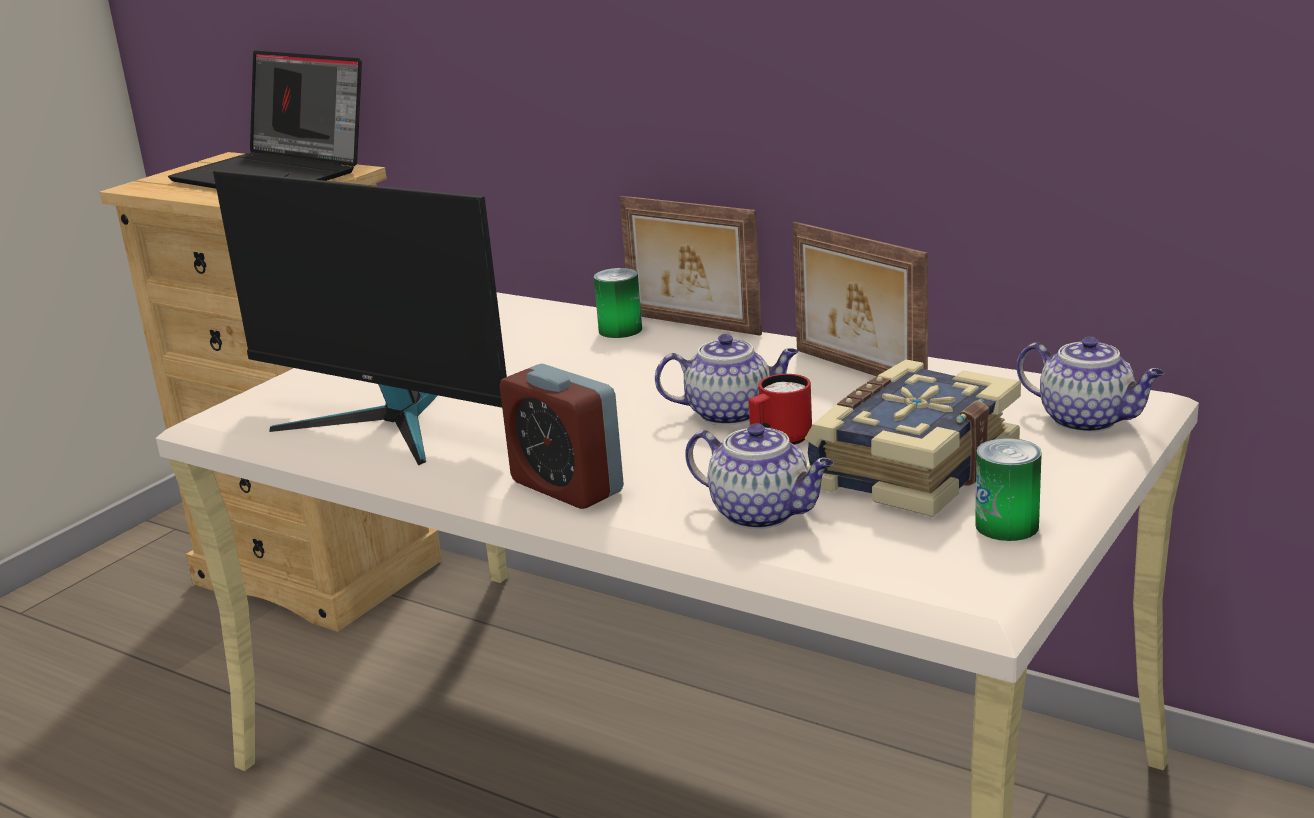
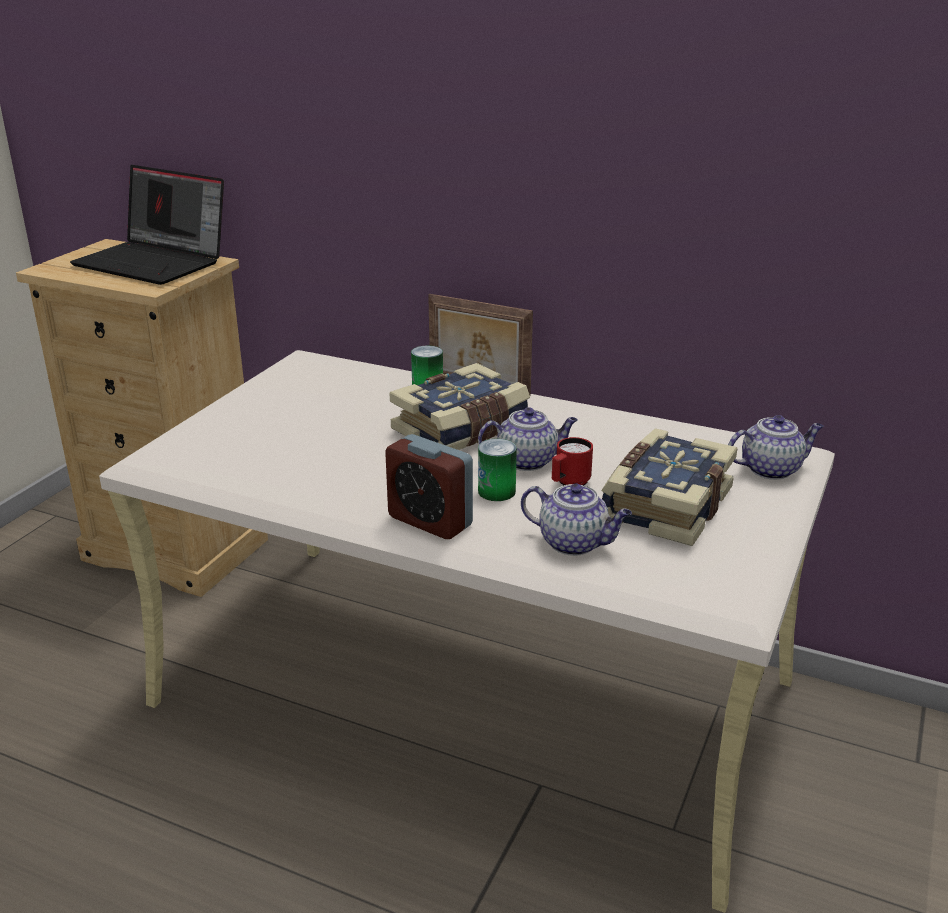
camera: 10 degrees left, 5 degrees up
monitor [213,170,507,466] -> none
picture frame [792,222,928,376] -> none
can [975,438,1042,541] -> can moved to [478,439,517,501]
teapot [1017,336,1165,433] -> teapot turned 45 degrees counterclockwise [728,415,824,480]
none -> book [389,363,530,450]

